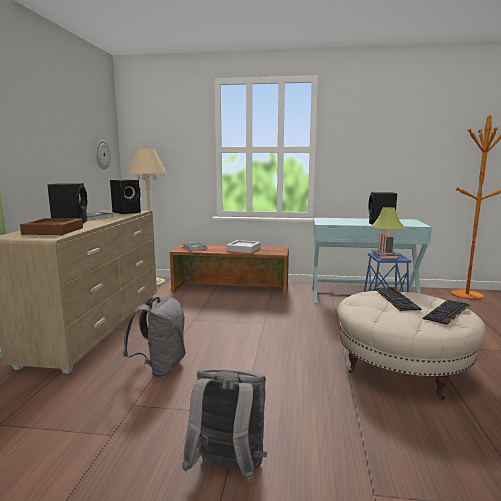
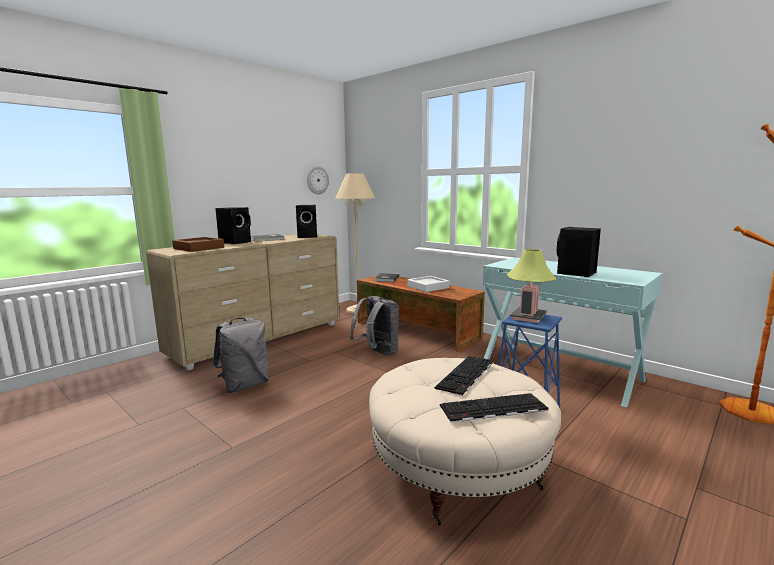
camera: 35 degrees right, 0 degrees up
grey backpack [182,369,267,483] -> grey backpack moved to [349,296,399,356]

